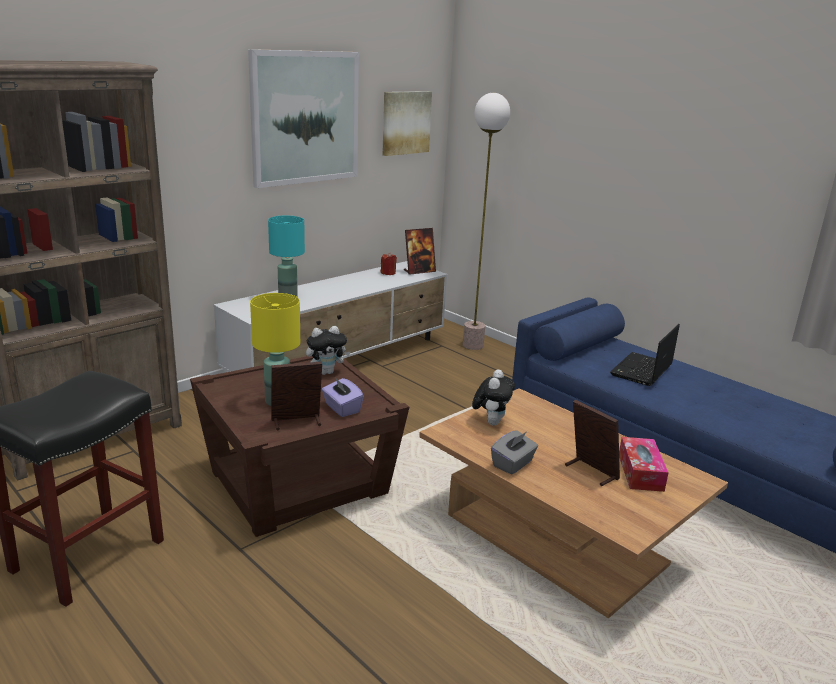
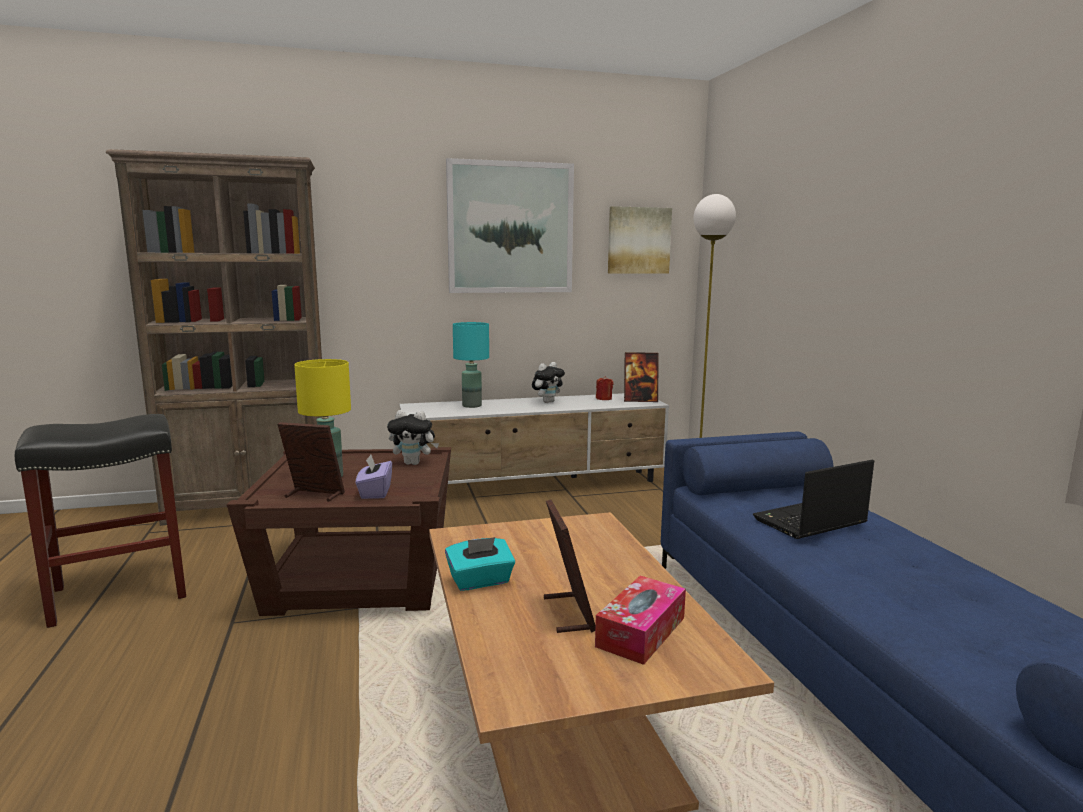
camera: 30 degrees right, 10 degrees down
plush toy [472,369,515,425] -> plush toy moved to [532,362,565,403]
grey tissue box [491,430,538,475] -> turquoise tissue box [445,537,515,591]

